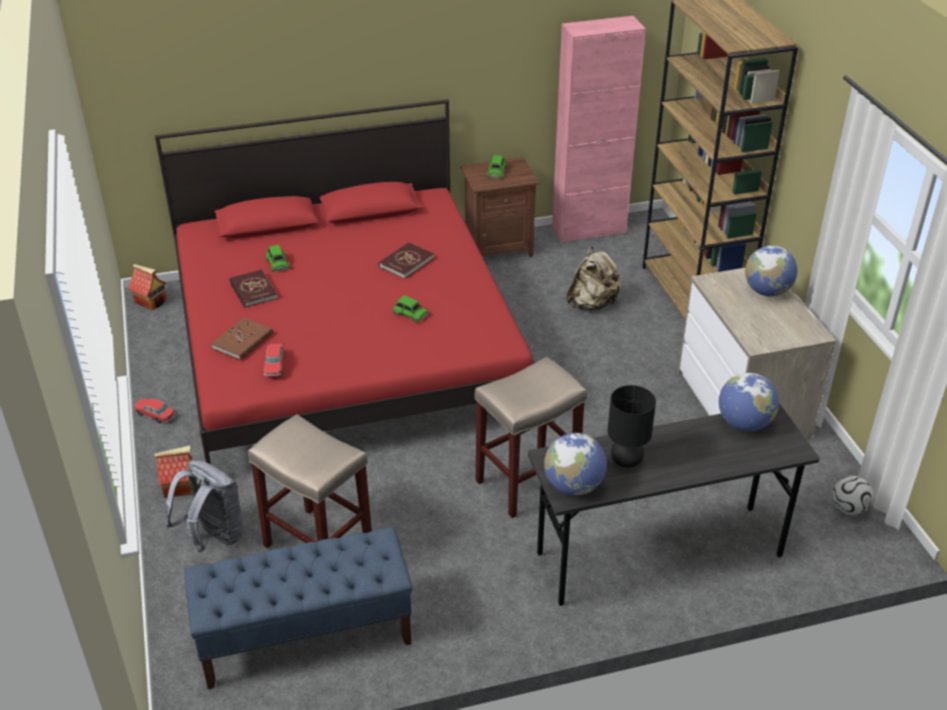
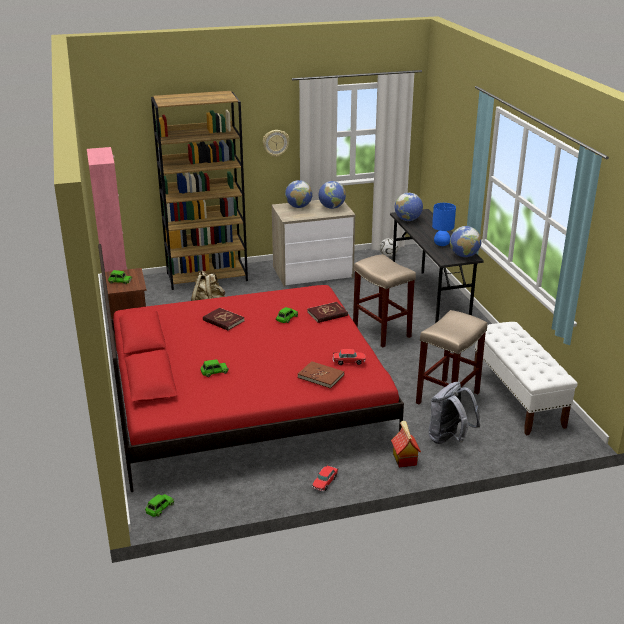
camera: 90 degrees left, 10 degrees down
toy house [128,264,167,311] -> green toy car [145,494,174,517]
blue bench [184,527,413,689] -> white bench [473,322,578,435]
red book [229,269,278,308] -> red book moved to [307,302,348,323]
black table lamp [607,385,656,468] -> blue table lamp [432,203,456,246]
none -> wall clock [263,130,289,157]
none -> globe [319,181,346,209]

